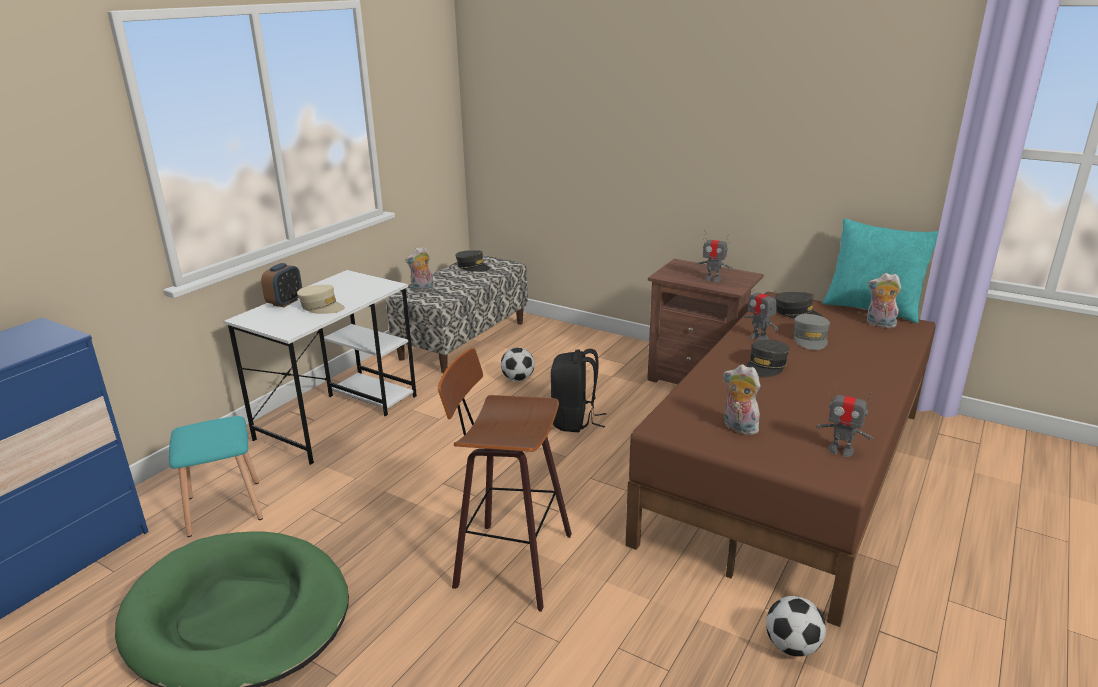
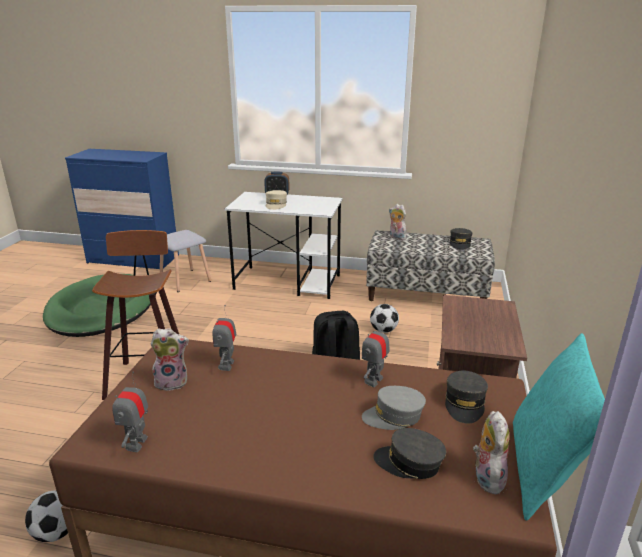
camera: 70 degrees right, 0 degrees up
turquoise stool [169,416,263,537] -> grey stool [160,230,211,292]
toy robot [696,230,733,282] -> toy robot moved to [213,305,236,371]
plush toy [723,364,763,435] -> plush toy turned 60 degrees clockwise [151,328,189,391]
grey cap [746,340,790,378] -> grey cap moved to [373,428,446,479]

